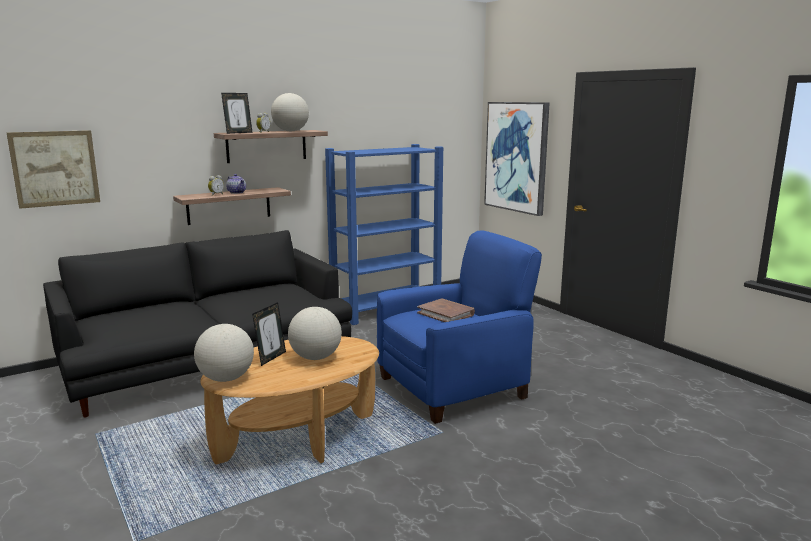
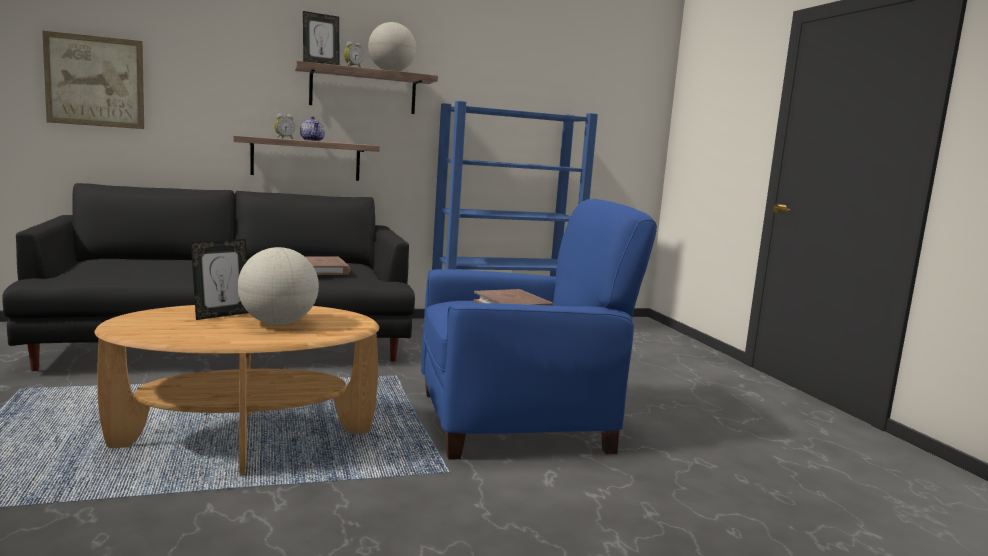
camera: 15 degrees right, 5 degrees down
globe [194,324,254,382] -> none
picture [484,102,550,216] -> none
none -> brown book [305,256,350,275]

